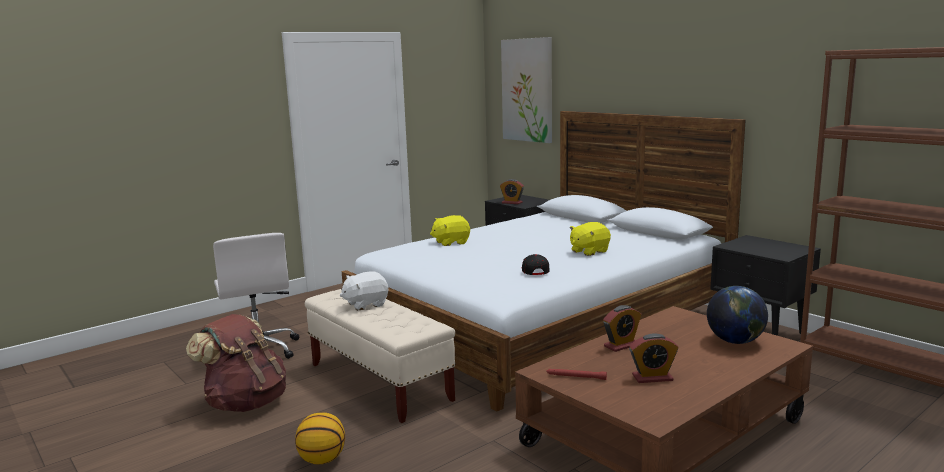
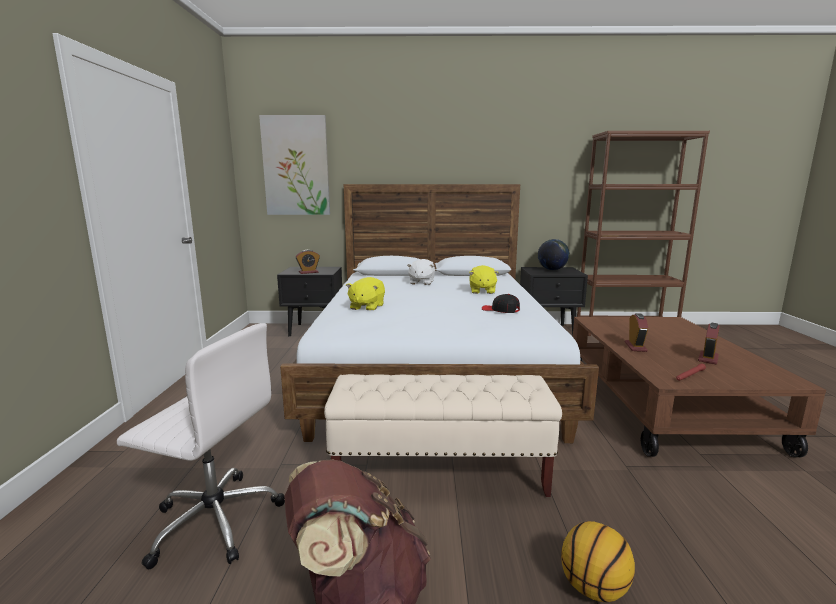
camera: 50 degrees left, 0 degrees up
white plush toy [340,271,388,311] -> white plush toy moved to [407,259,435,285]
globe [707,286,768,344] -> globe moved to [538,239,570,270]

